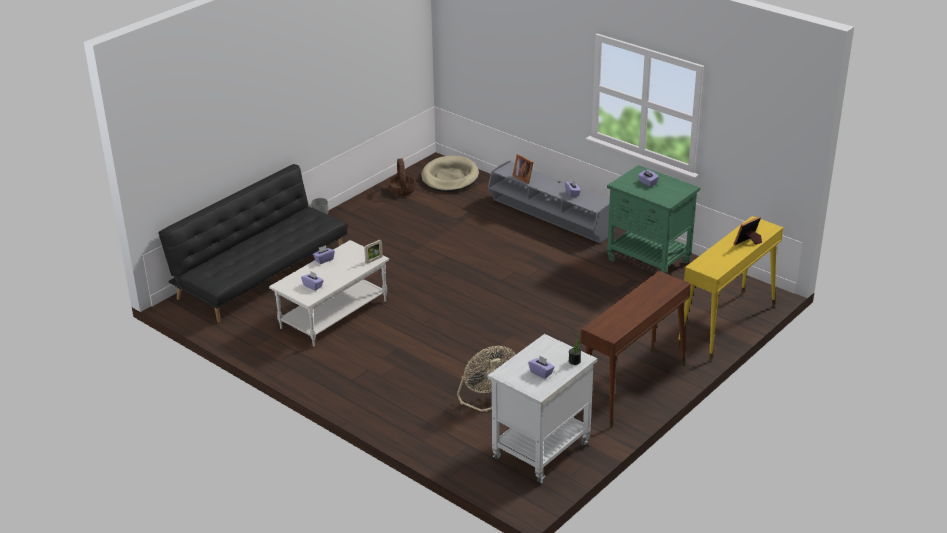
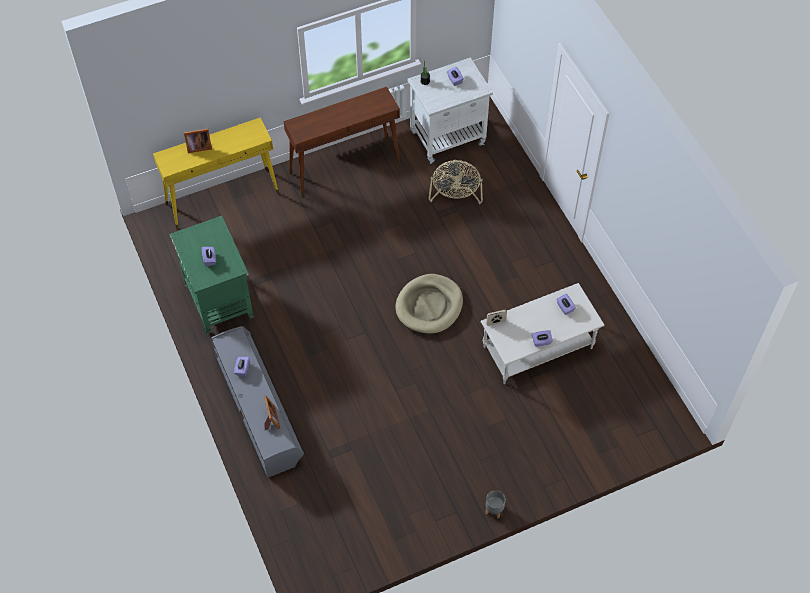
camera: 155 degrees left, 25 degrees up
black sofa [159,164,348,322] -> none
basket [388,158,415,196] -> none
beige dog bed [421,156,479,192] -> beige dog bed moved to [395,274,463,334]

